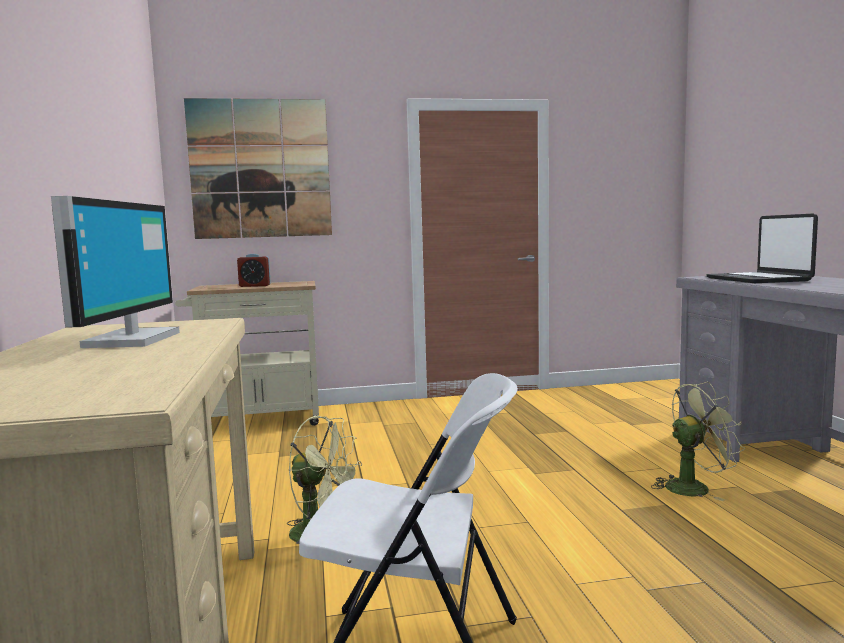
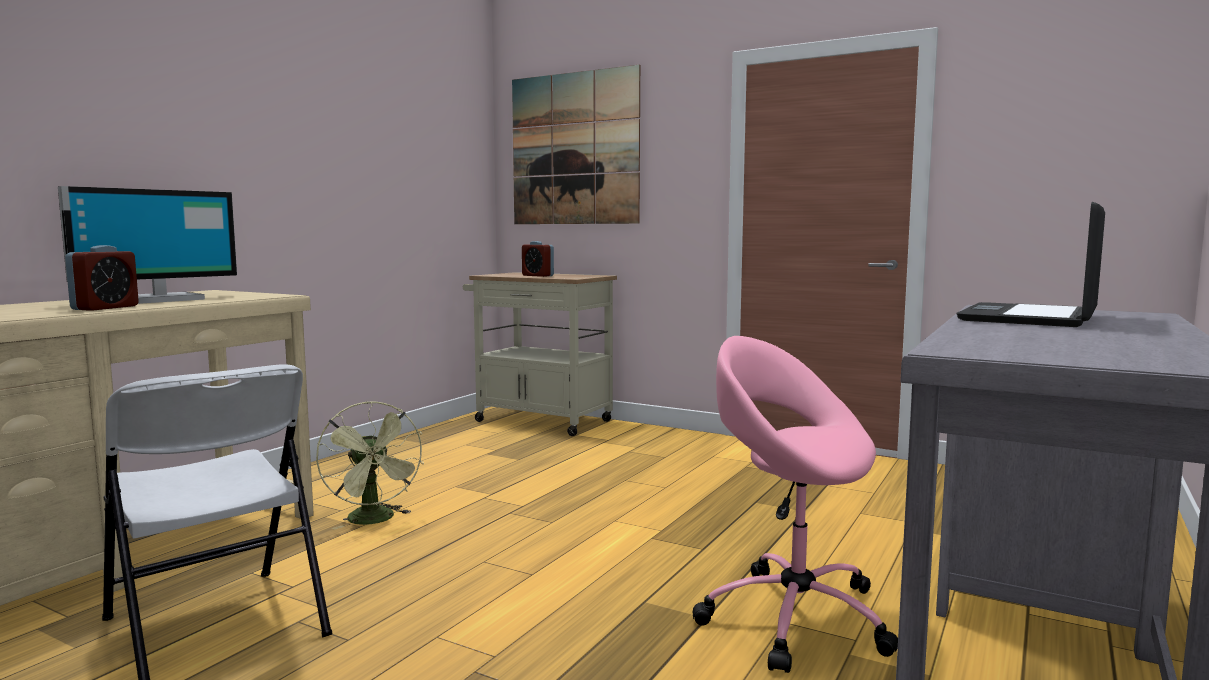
camera: 40 degrees right, 0 degrees up
green fan [651,381,745,501] -> pink office chair [693,336,898,673]
none -> alarm clock [65,245,139,311]

